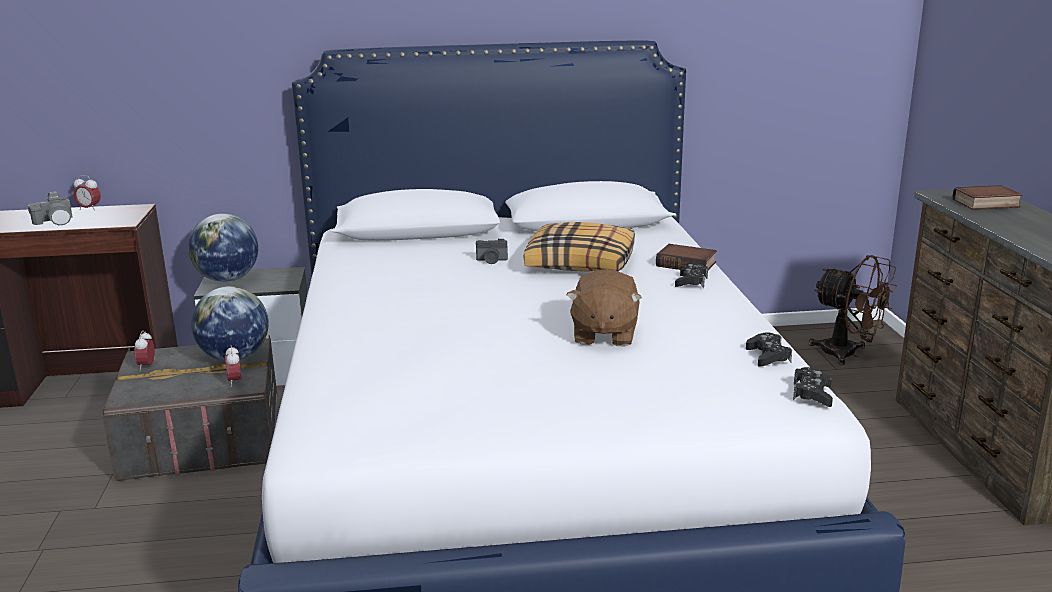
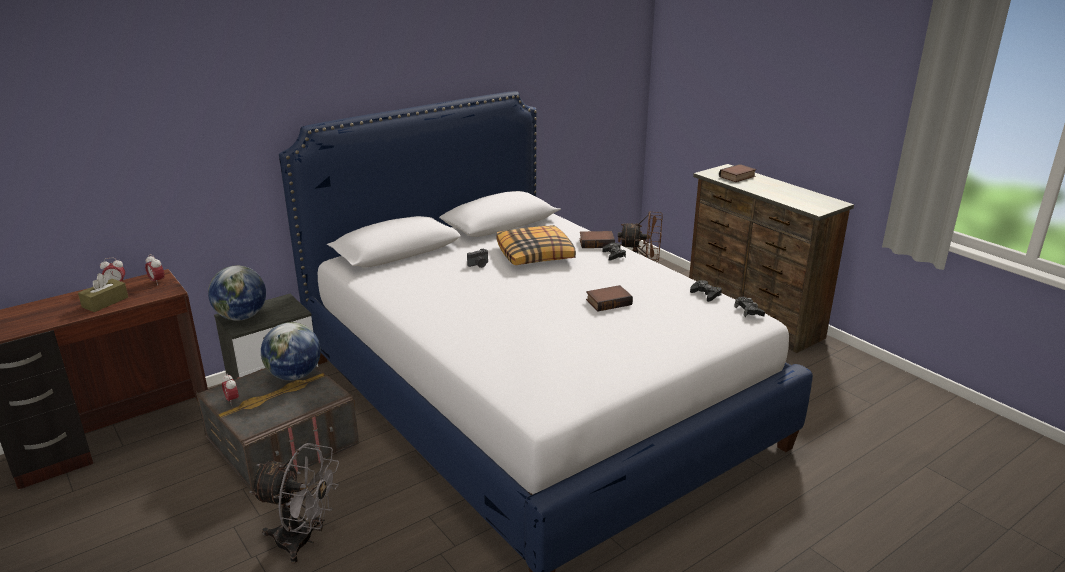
camera: 30 degrees left, 5 degrees up
camera [28,192,73,225] -> brown tissue box [78,273,128,312]
alarm clock [225,345,242,387] -> alarm clock moved to [145,254,165,285]
brown plush toy [566,269,642,346] -> book [586,285,633,311]
none -> grey fan [249,443,339,563]

